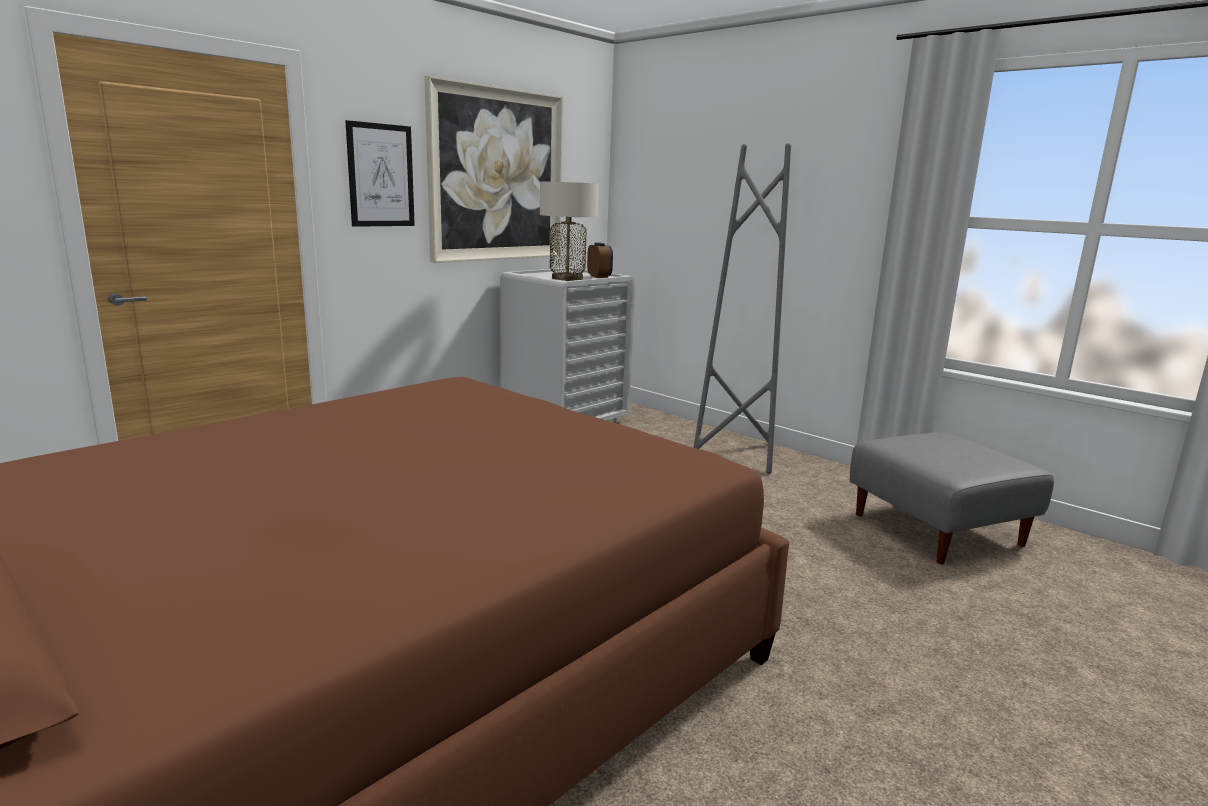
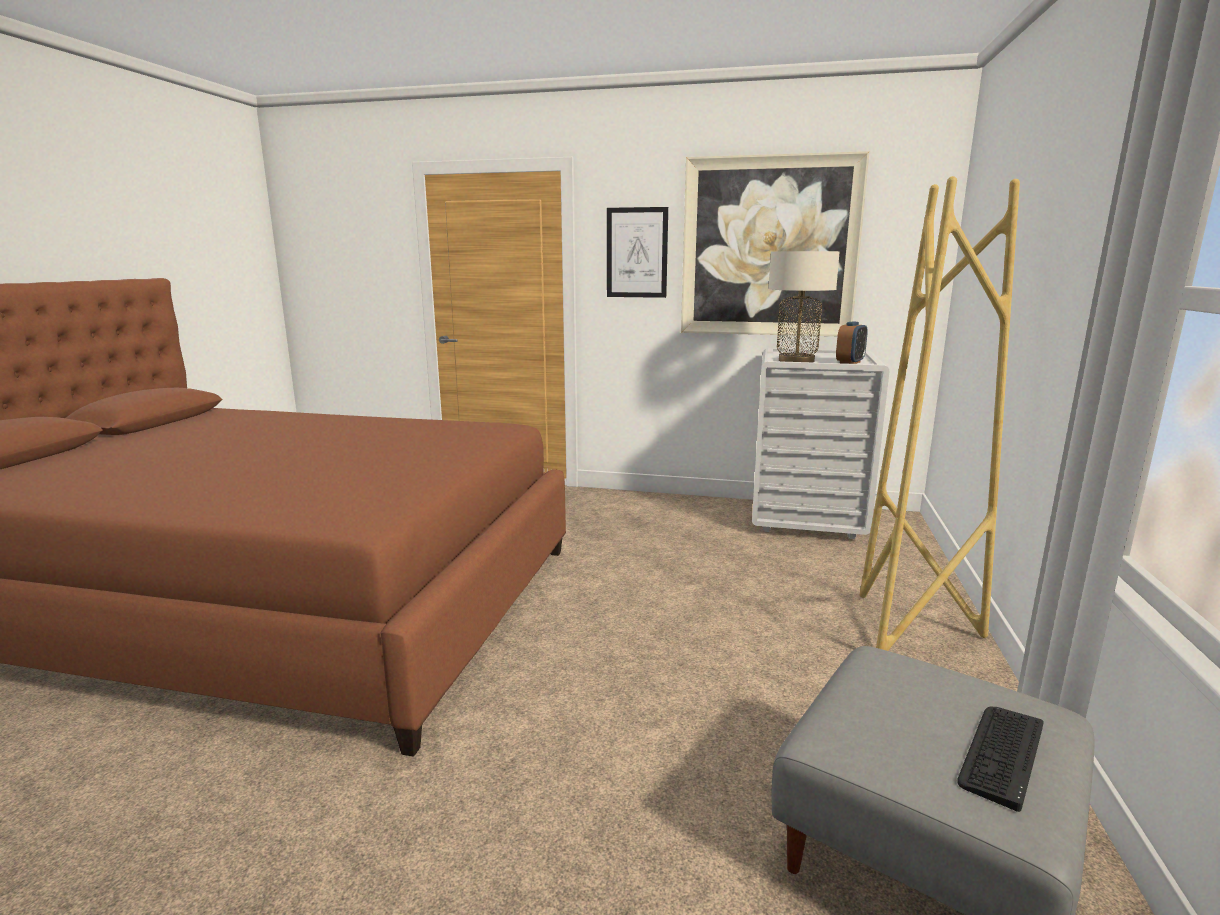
camera: 60 degrees right, 0 degrees up
grey clothes rack [693,143,791,474] -> yellow clothes rack [860,176,1020,651]
none -> keyboard [957,706,1044,812]

